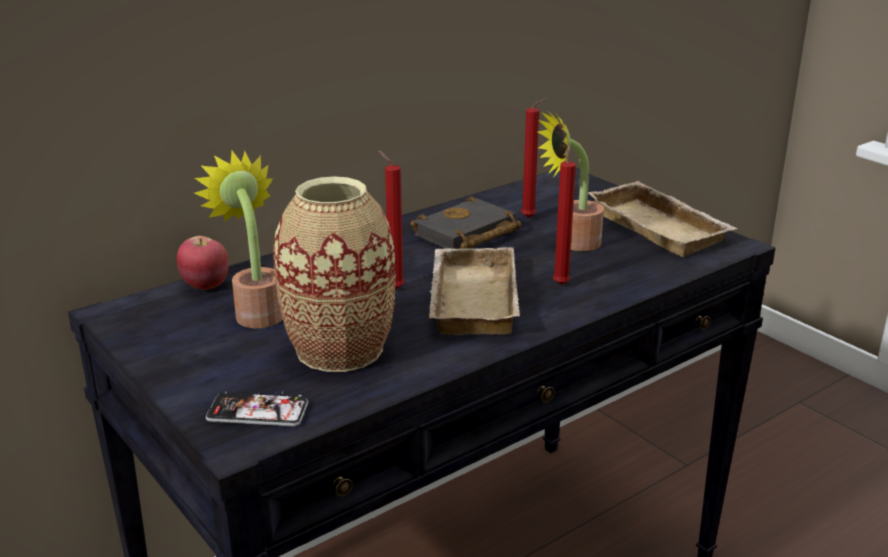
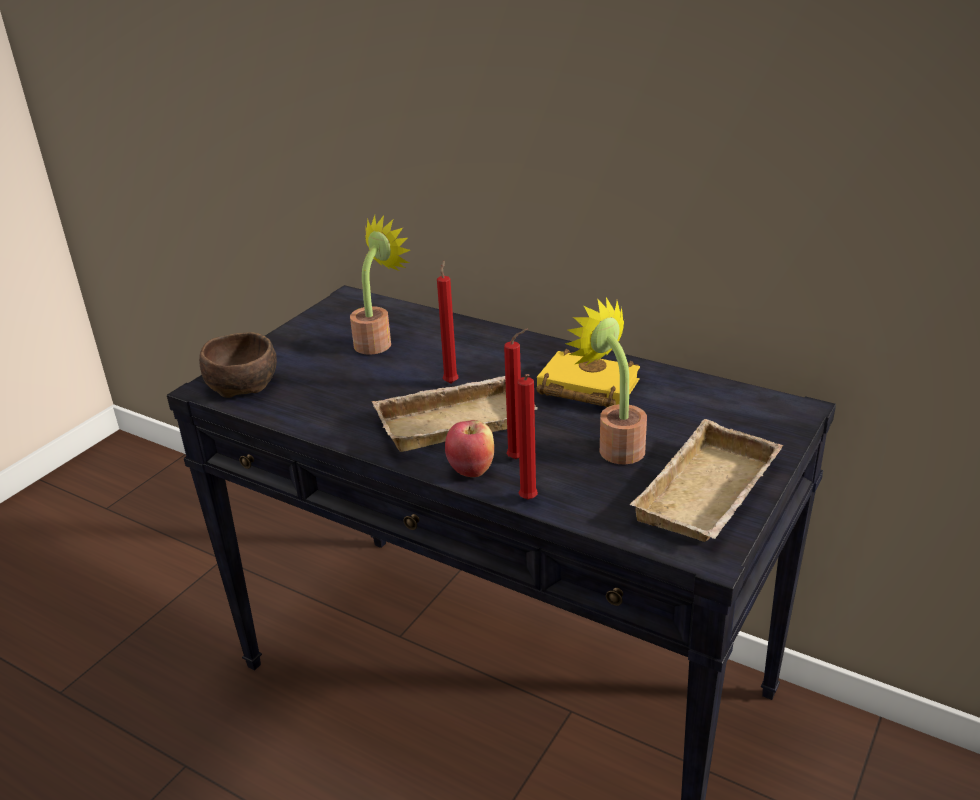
camera: 70 degrees right, 5 degrees up
apple [177,236,229,290] -> apple moved to [445,420,494,477]
phone [206,392,308,427] -> brown bowl [199,332,277,398]
vase [273,176,396,372] -> none
black book [411,196,521,249] -> yellow book [536,349,640,408]
red candle [521,98,547,218] -> red candle moved to [517,374,538,500]

